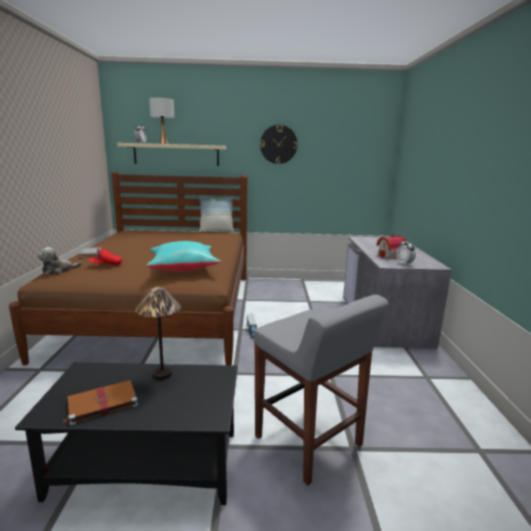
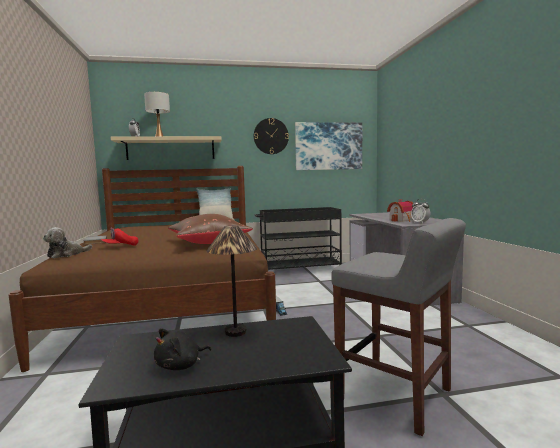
camera: 10 degrees left, 10 degrees down
brown book [63,380,138,426] -> black plush toy [154,328,211,370]
turquoise pillow [147,241,221,272] -> brown pillow [168,214,253,244]
none -> black cart [254,207,342,270]
none -> picture [295,122,362,170]

